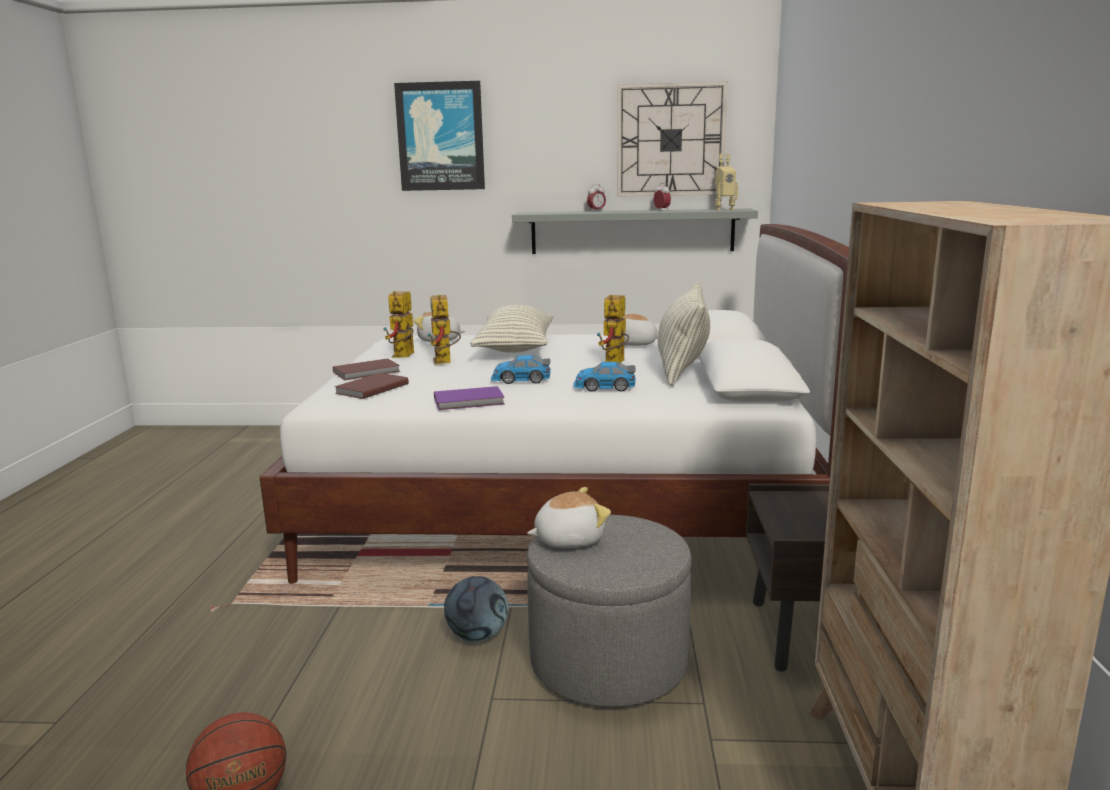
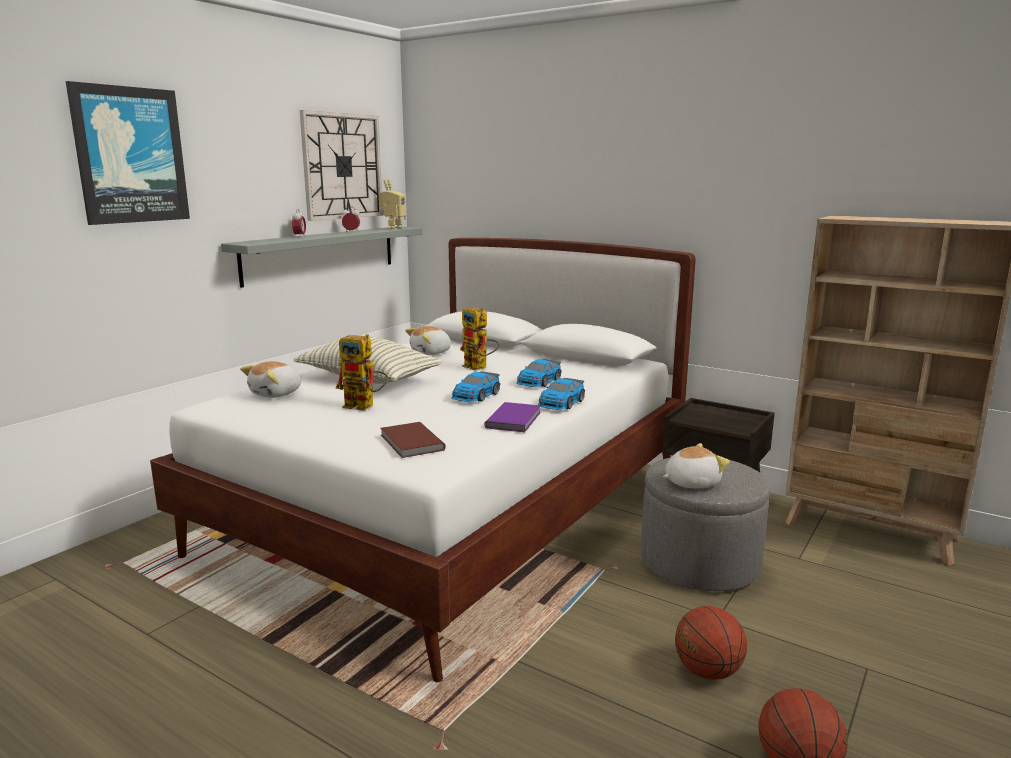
camera: 60 degrees left, 0 degrees up
brown book [333,358,401,381] -> none
toy robot [383,291,414,358] -> none
football [444,576,509,642] -> none
plush toy [527,487,611,548] -> plush toy turned 60 degrees clockwise [663,443,730,488]
pillow [658,282,710,386] -> none
none -> toy car [538,378,585,410]
none -> basketball [675,606,747,680]

